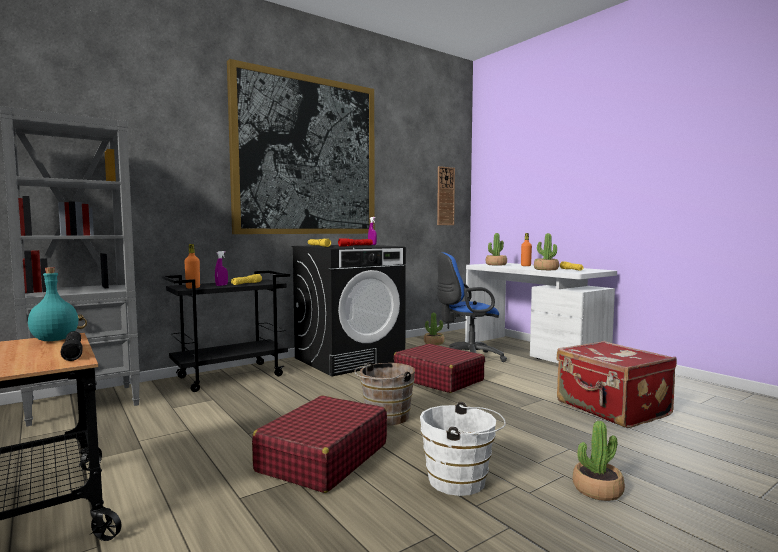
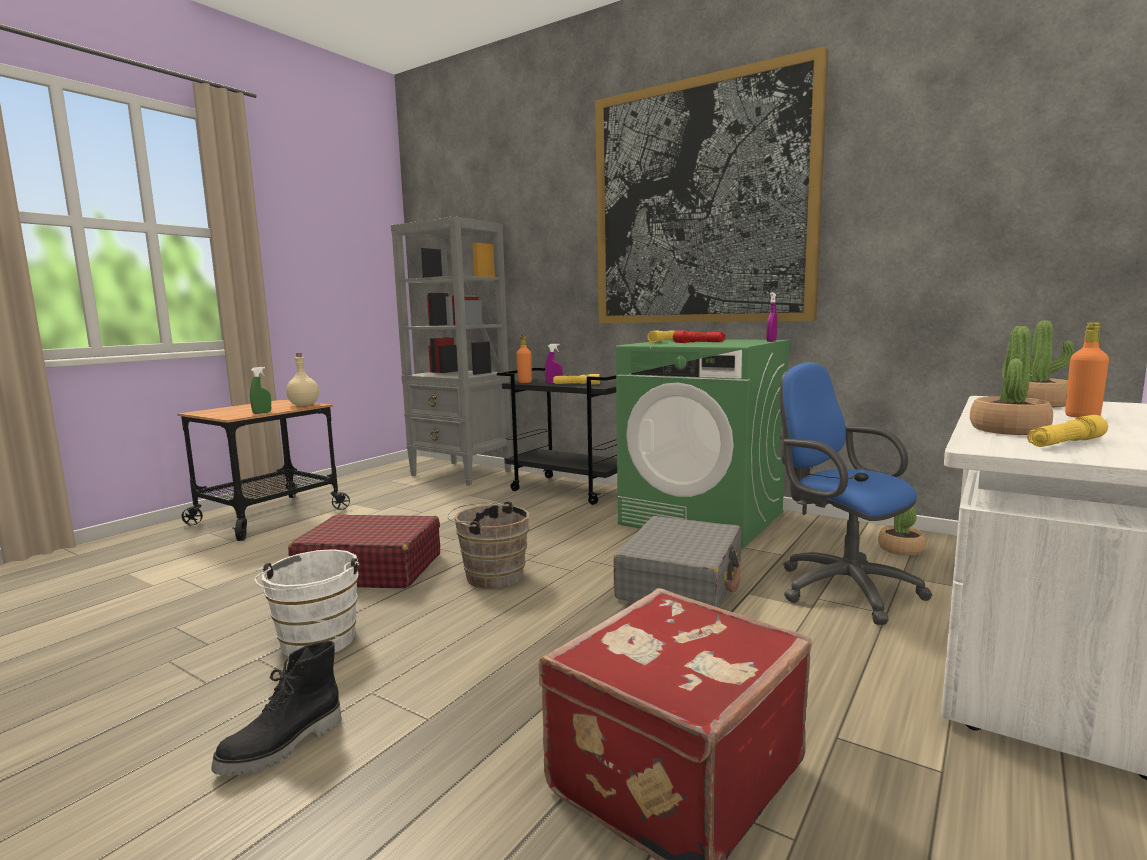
camera: 70 degrees right, 5 degrees up
turquoise bottle [28,267,78,341] -> beige bottle [286,353,319,406]
black flashlight [61,331,83,361] -> green spray bottle [250,367,271,414]
black washing machine [292,245,406,377] -> green washing machine [616,339,790,548]
red suitcase [394,344,485,393] -> grey suitcase [613,516,742,608]
wall clock [437,166,455,225] -> none
potted plant [573,421,625,501] -> black boot [211,641,342,776]

